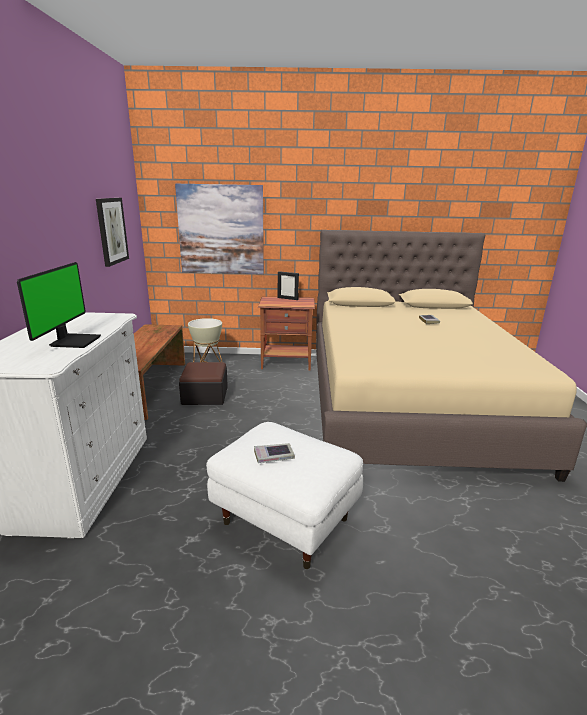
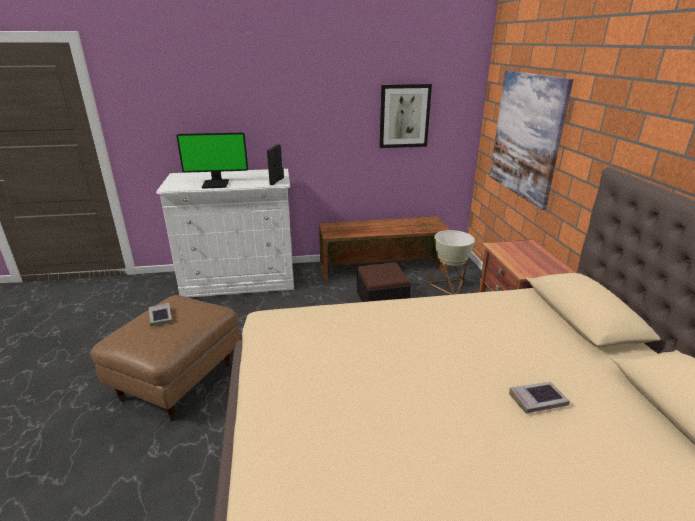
camera: 80 degrees right, 5 degrees up
white ottoman [206,422,363,569] -> brown ottoman [90,295,241,421]
picture frame [278,271,299,300] -> picture frame moved to [267,144,284,185]

